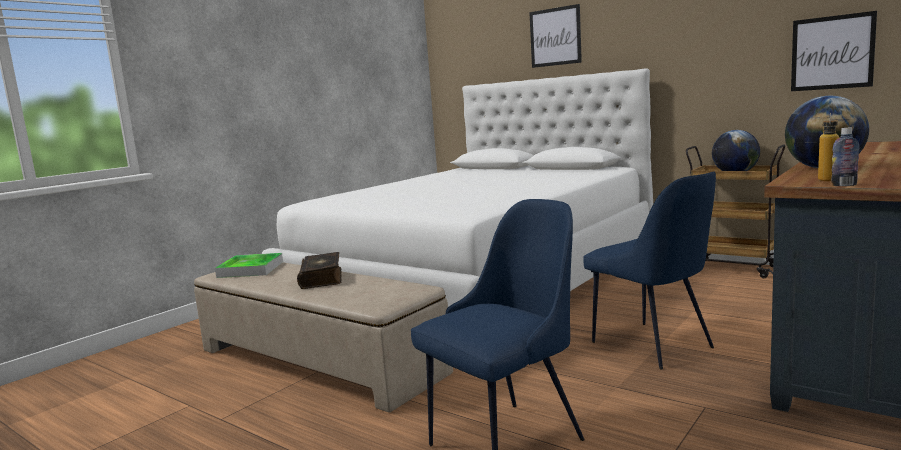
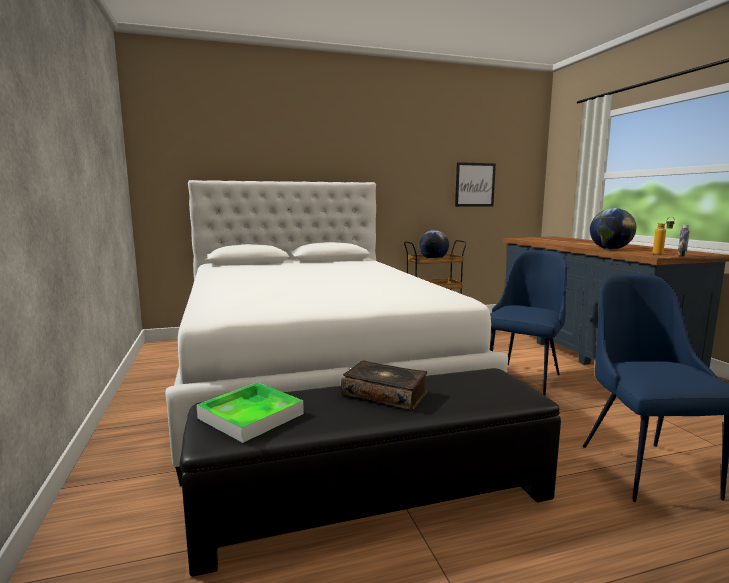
camera: 55 degrees left, 0 degrees up
beige bench [194,262,453,412] -> black bench [179,368,561,577]
picture [529,4,582,68] -> none
blue chair [583,172,716,369] -> blue chair turned 60 degrees counterclockwise [490,250,567,396]

